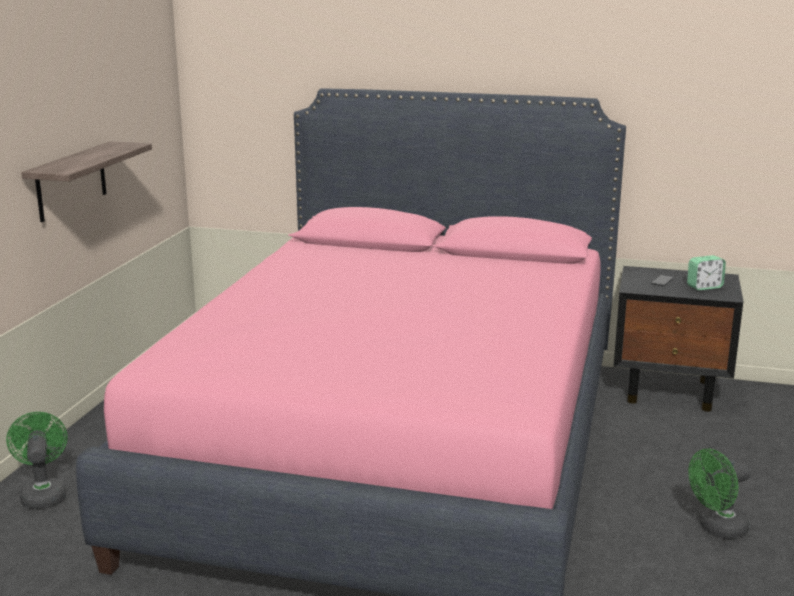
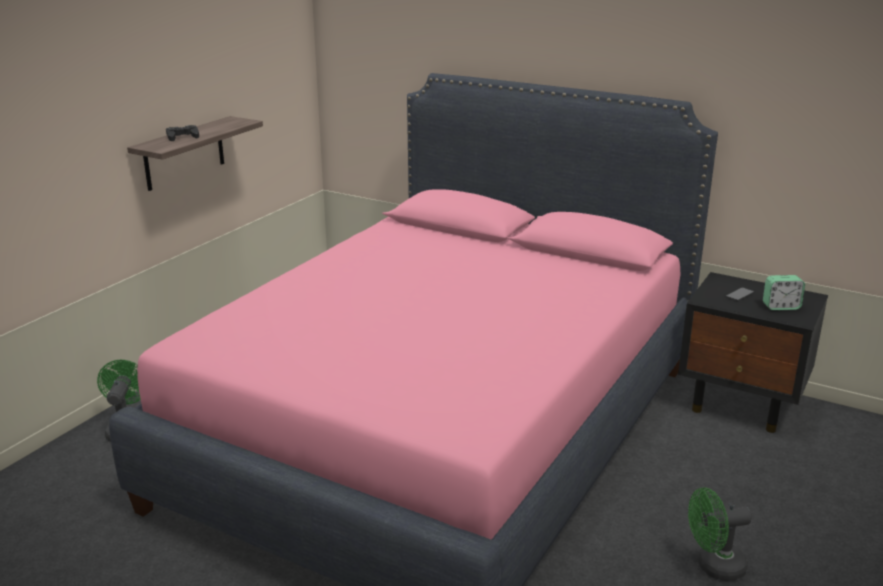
camera: 15 degrees right, 5 degrees up
none -> black game controller [166,125,199,141]

